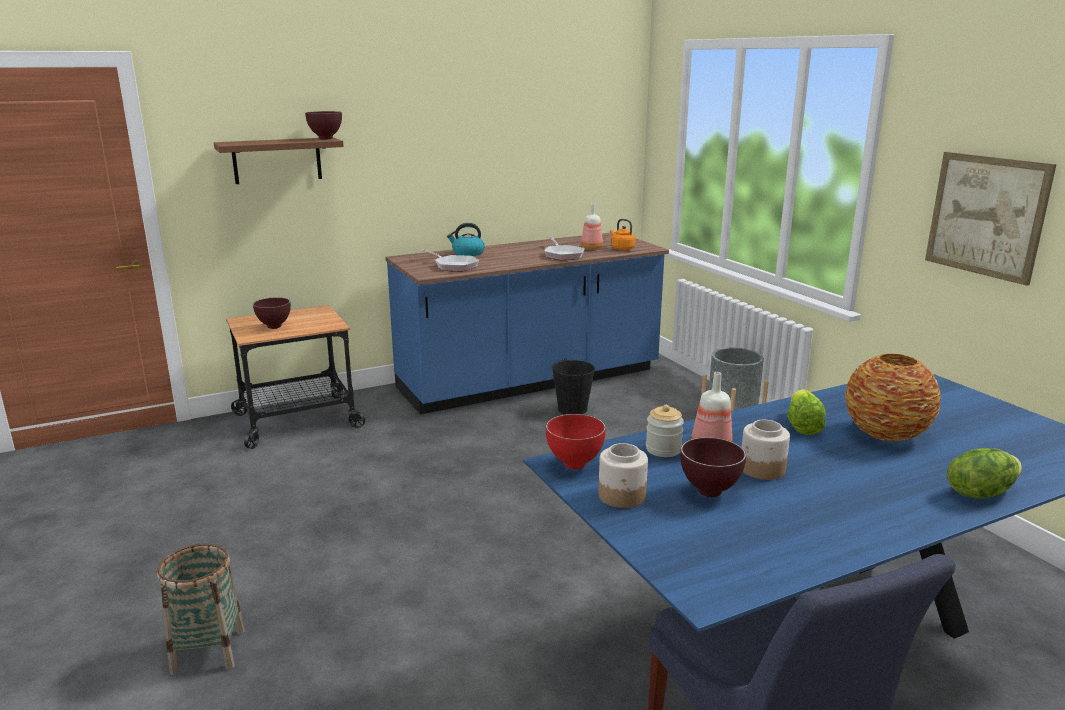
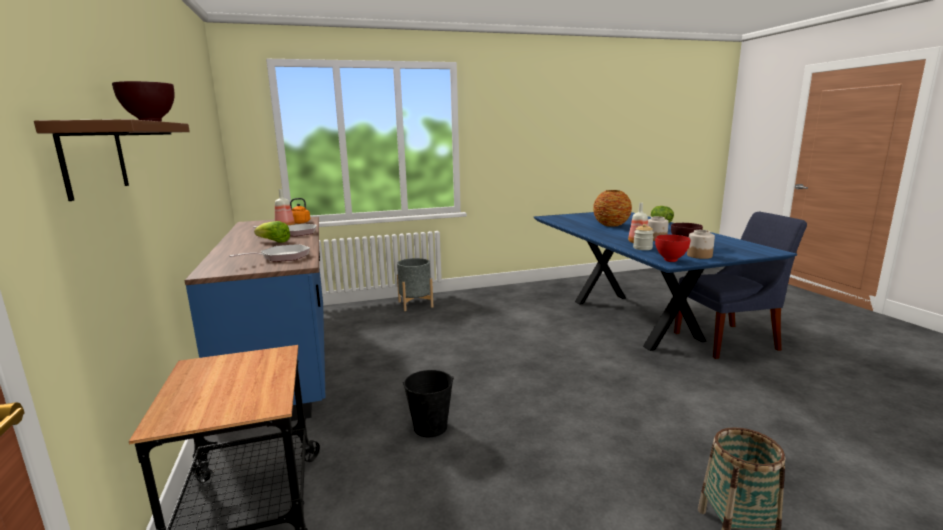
camera: 80 degrees left, 5 degrees down
brown bowl [253,297,291,329] -> none
kettle [447,223,485,256] -> none
black bucket [552,358,595,414] -> black bucket moved to [403,370,454,437]
lettuce [787,389,826,435] -> lettuce moved to [254,221,290,243]
picture [925,152,1057,286] -> none

